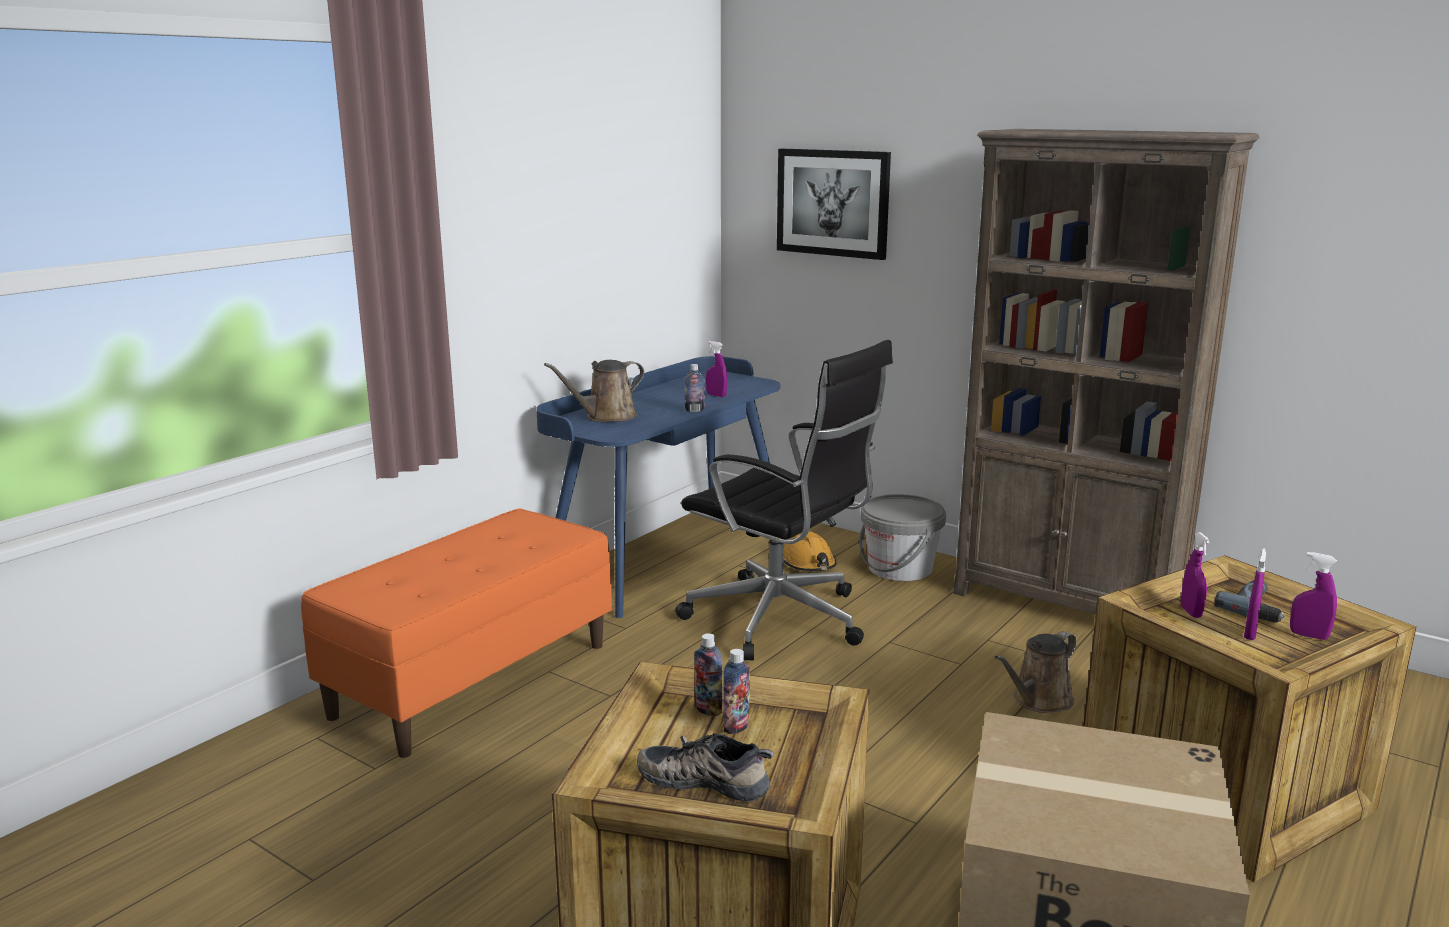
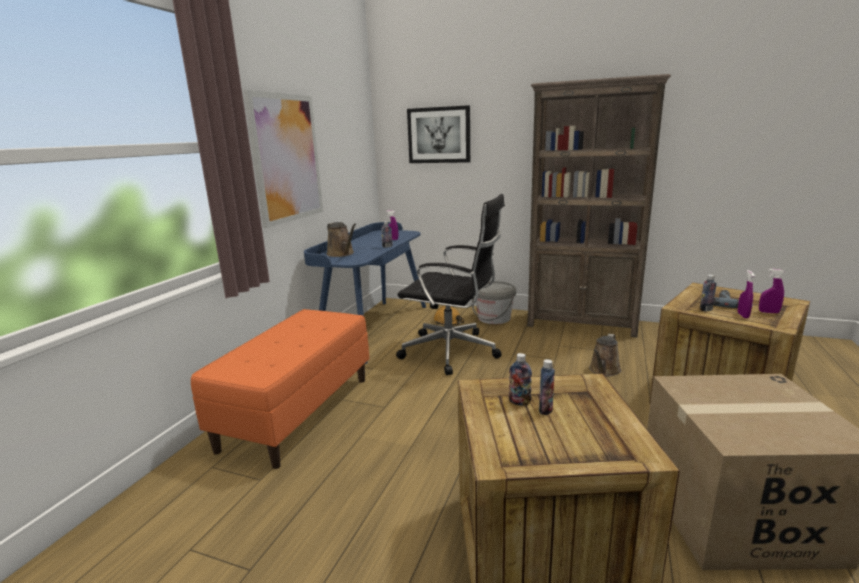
camera: 15 degrees left, 0 degrees up
brown watering can [544,360,644,422] -> brown watering can turned 75 degrees counterclockwise [327,222,356,257]
shoe [637,733,774,802] -> none
purple spray bottle [1181,532,1210,618] -> bottle [699,275,717,311]
none -> picture [244,90,323,228]

